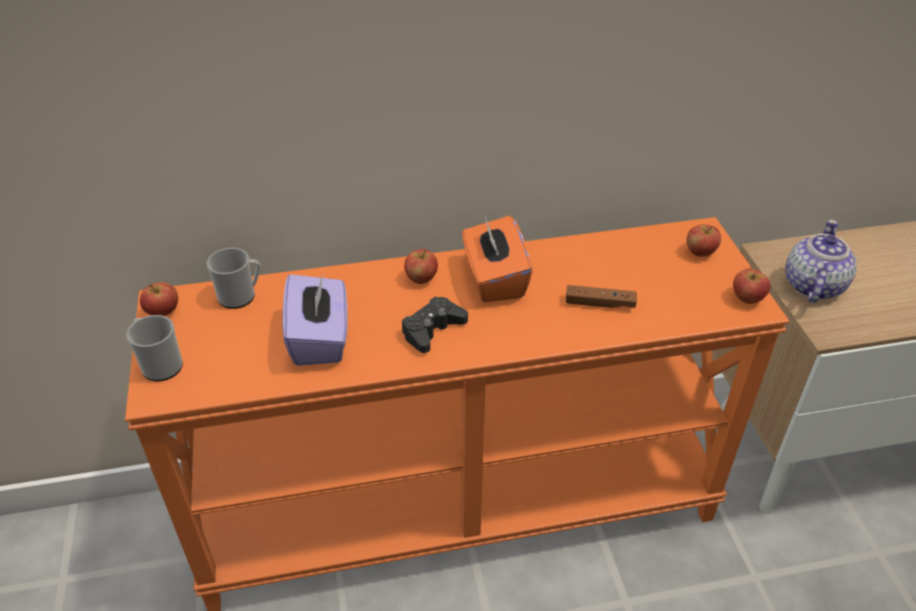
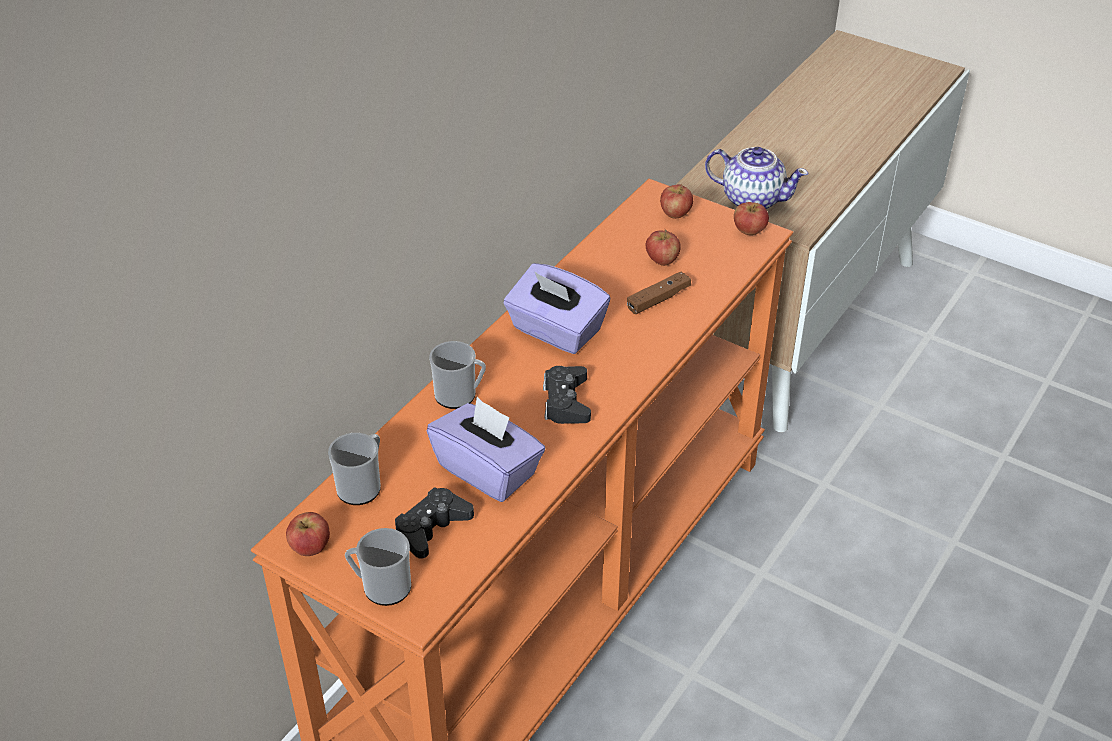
camera: 45 degrees left, 0 degrees up
apple [404,249,438,284] -> apple moved to [646,229,681,266]
orange tissue box [462,216,532,303] -> purple tissue box [503,263,610,354]
teapot [785,219,857,303] -> teapot turned 135 degrees clockwise [705,147,808,209]
none -> black game controller [395,487,474,559]
none -> mug [429,341,486,409]

